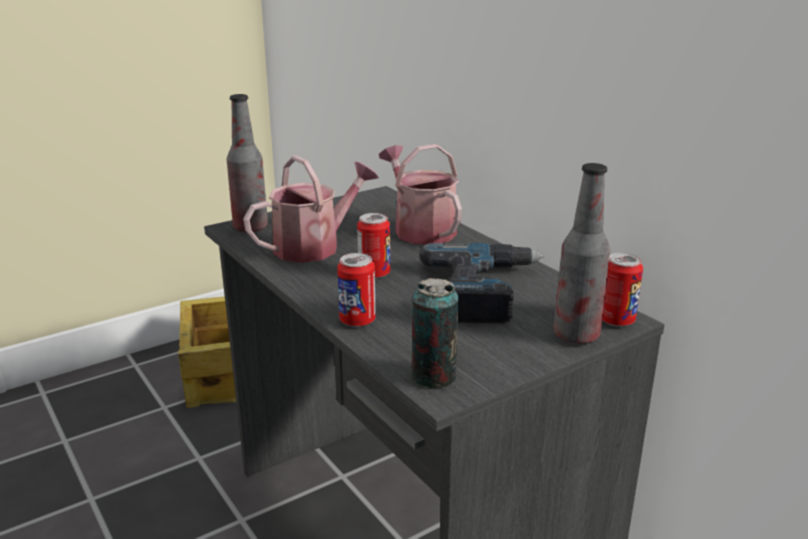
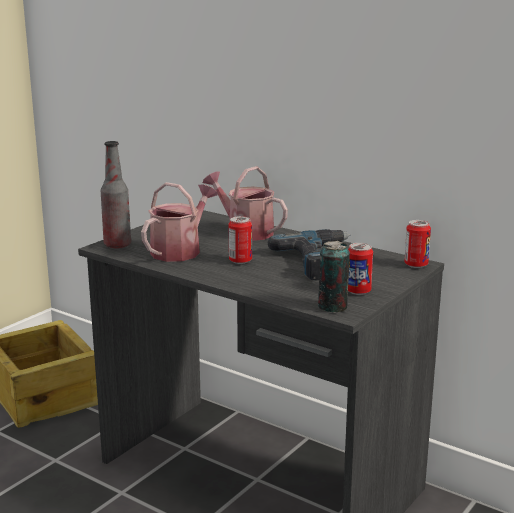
camera: 20 degrees left, 5 degrees down
can [337,253,376,327] -> can moved to [348,243,373,295]
bottle [554,163,610,344] -> none

